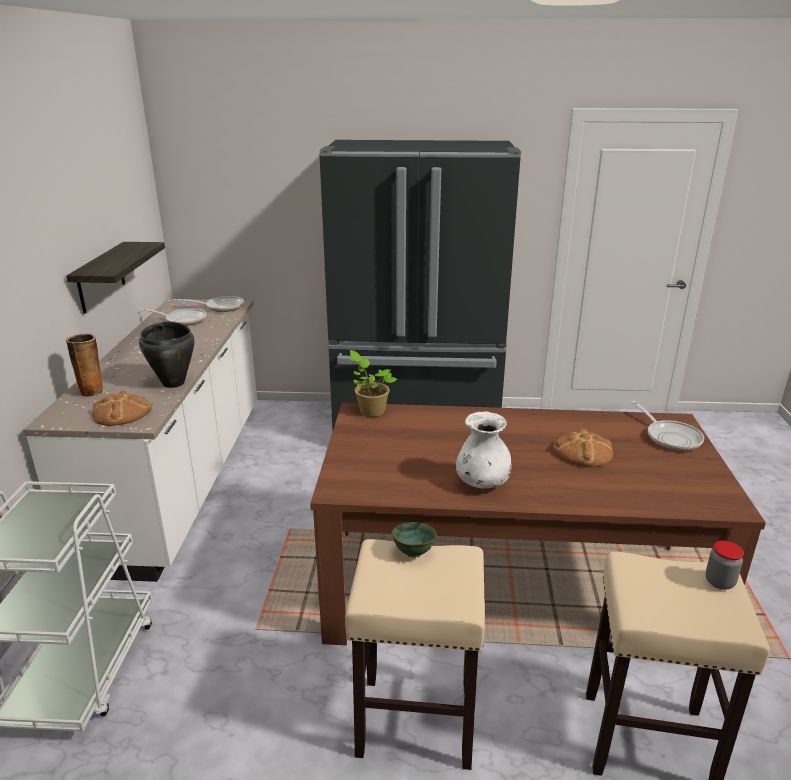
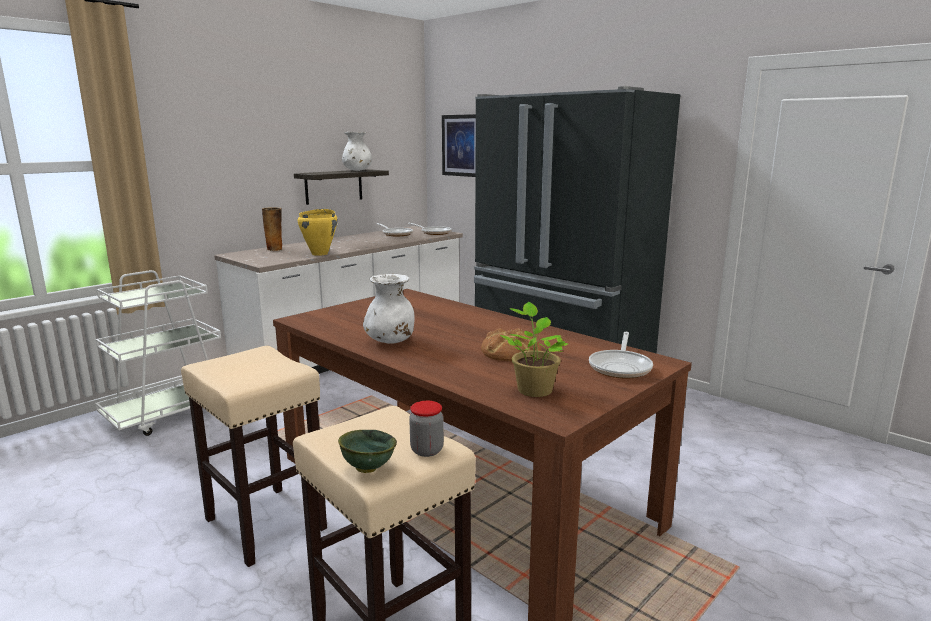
camera: 40 degrees right, 10 degrees down
bread [92,391,151,426] -> none
black cooking pot [139,322,195,388] -> yellow cooking pot [298,209,338,256]
potted plant [350,350,397,417] -> potted plant moved to [500,302,568,397]
green bowl [392,522,437,558] -> green bowl moved to [338,430,397,473]
none -> white vase [342,132,372,171]
none -> picture [442,114,476,177]

